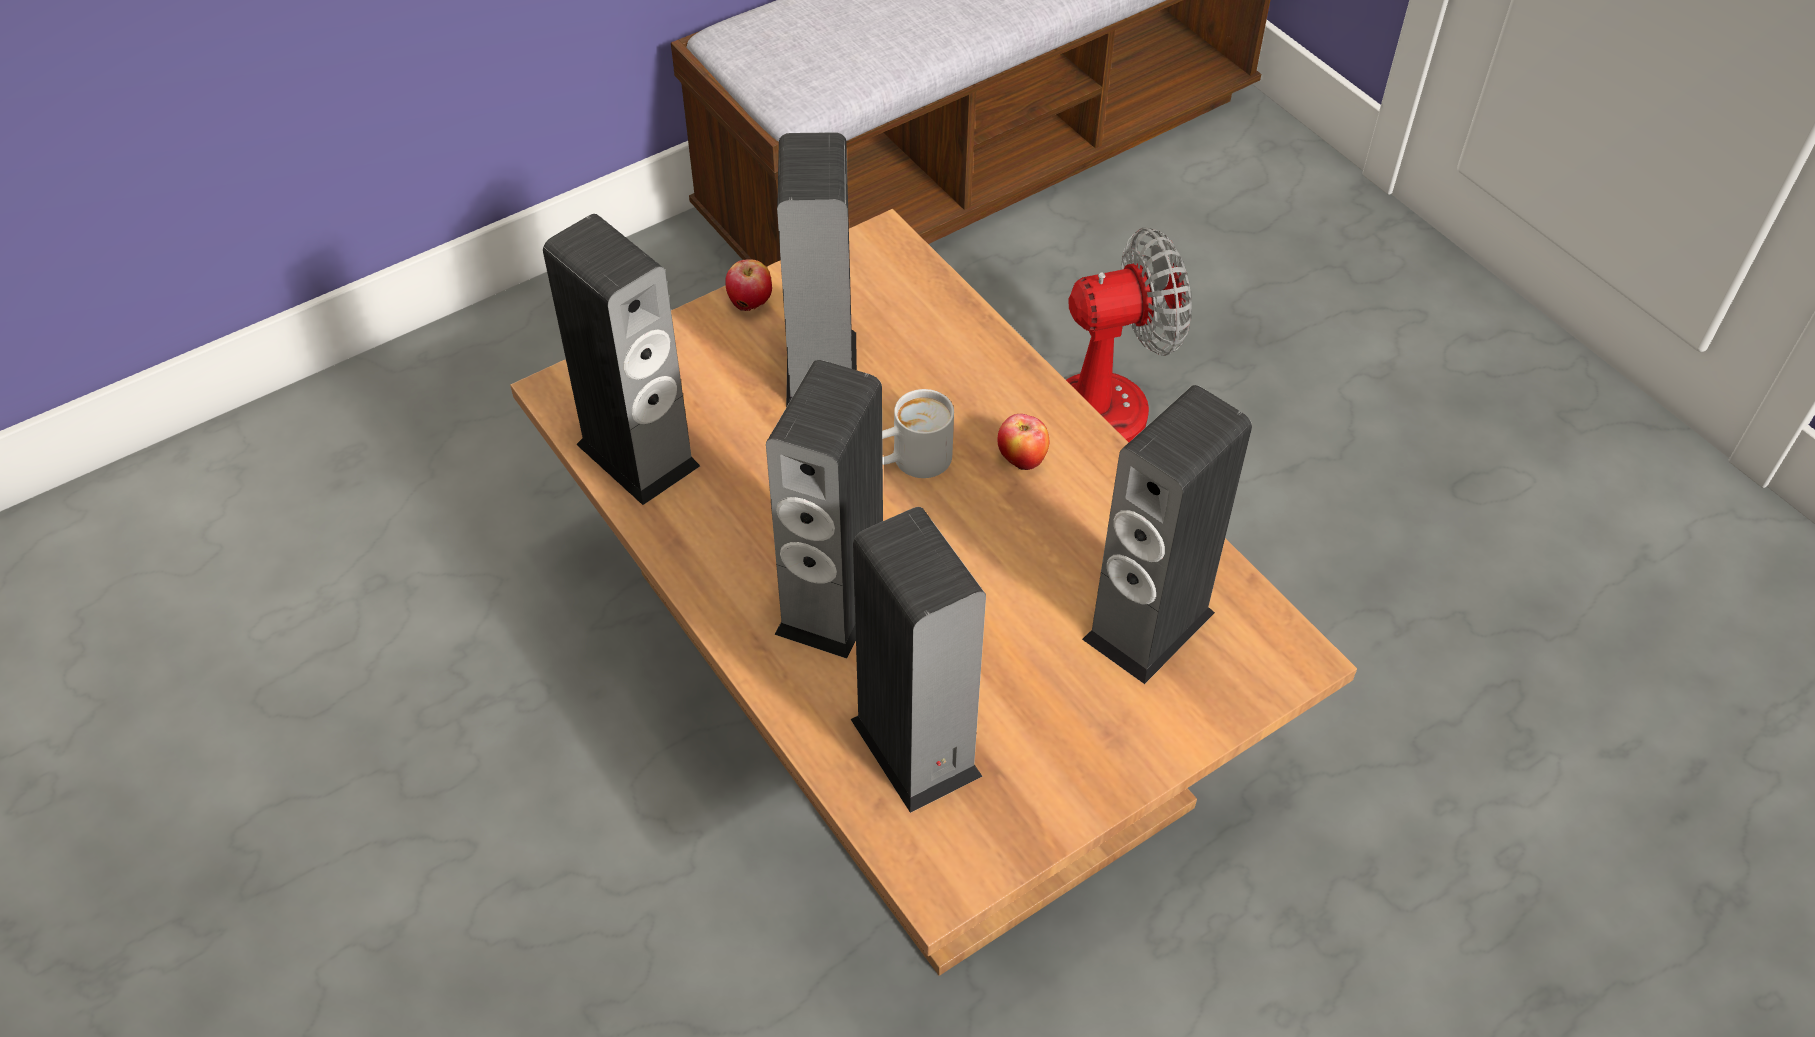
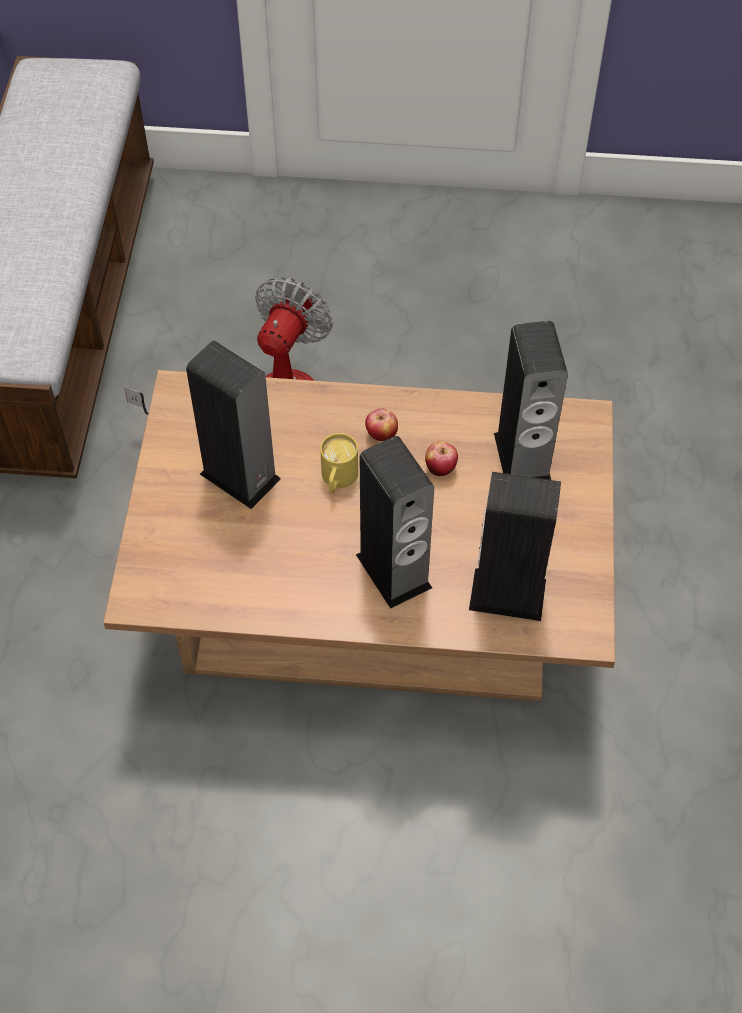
camera: 50 degrees left, 5 degrees up
speaker [543,214,700,505] -> none
apple [725,259,772,311] -> apple moved to [425,441,458,476]
white mug [882,389,954,478] -> yellow mug [320,433,358,494]

